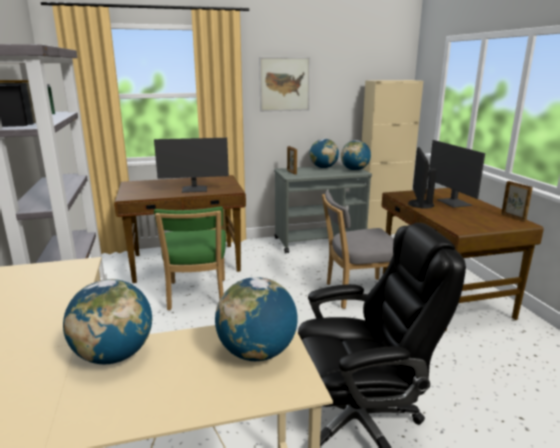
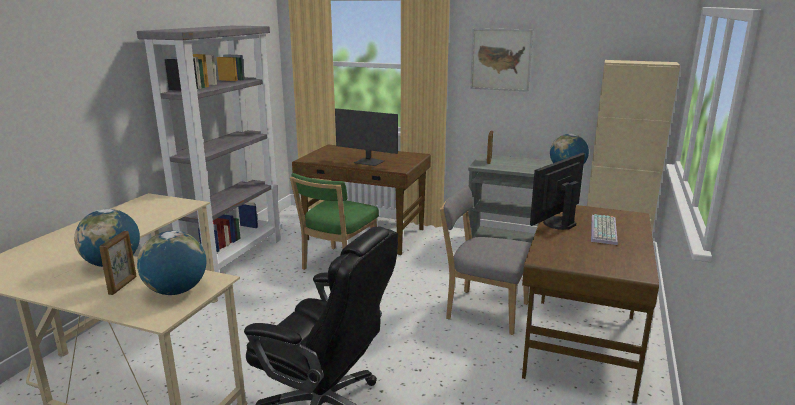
camera: 35 degrees right, 0 degrees up
globe [310,139,339,168] -> none
monitor [428,140,485,208] -> keyboard [591,214,618,245]
picture frame [501,181,533,222] -> picture frame moved to [99,231,137,295]

